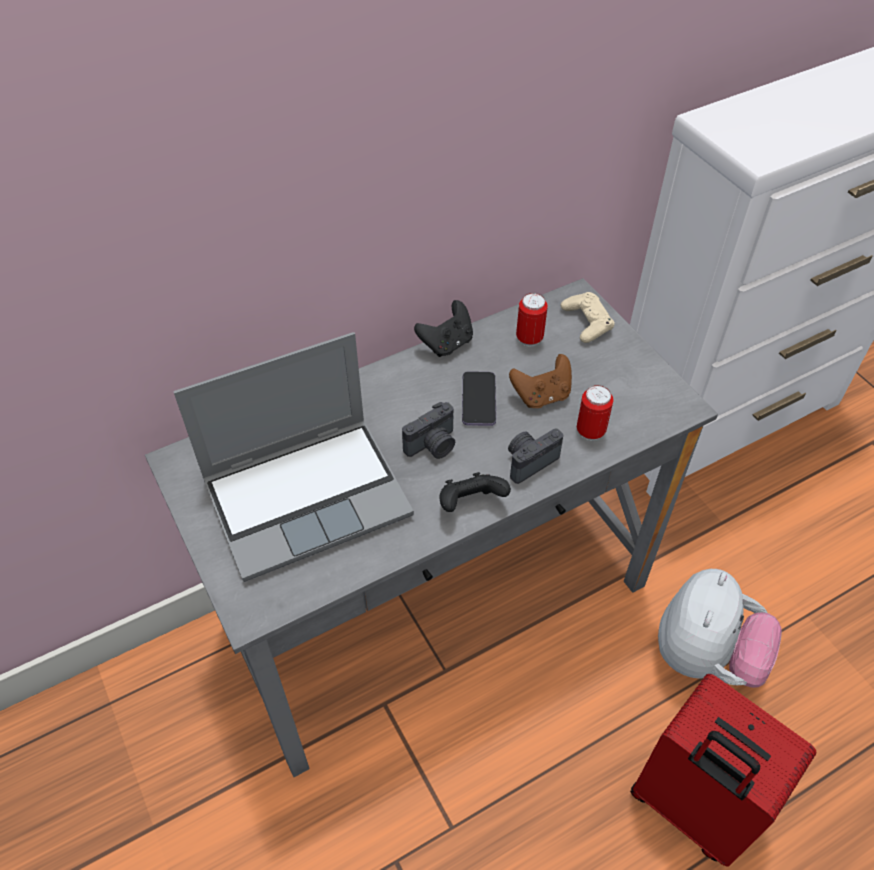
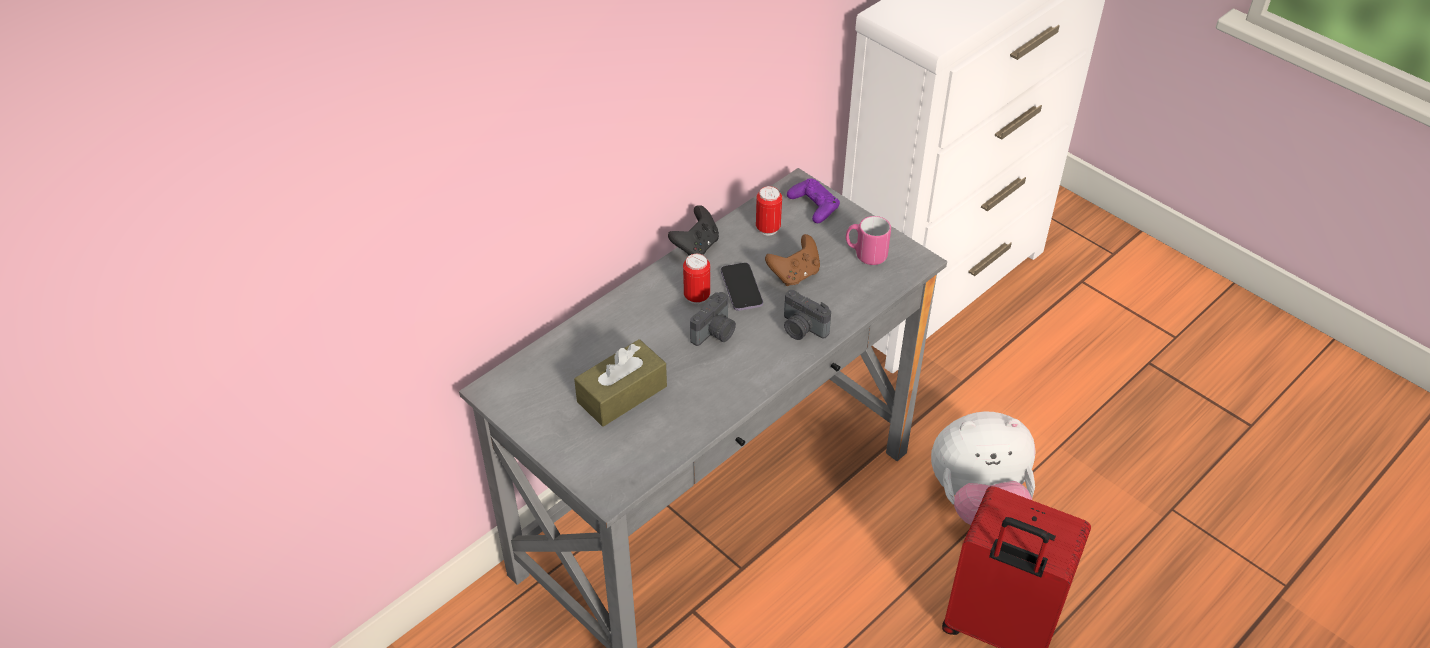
camera: 15 degrees left, 5 degrees down
laptop [174,332,414,582] -> brown tissue box [574,339,667,427]
black game controller [439,472,511,512] -> none
camera [508,429,563,484] -> camera turned 90 degrees counterclockwise [784,290,831,340]
beige game controller [560,292,615,343] -> purple game controller [787,178,840,223]
can [577,385,614,441] -> can moved to [683,254,710,304]
plush toy [658,569,782,688] -> plush toy turned 75 degrees clockwise [931,412,1036,525]
none -> pink mug [846,216,891,265]

